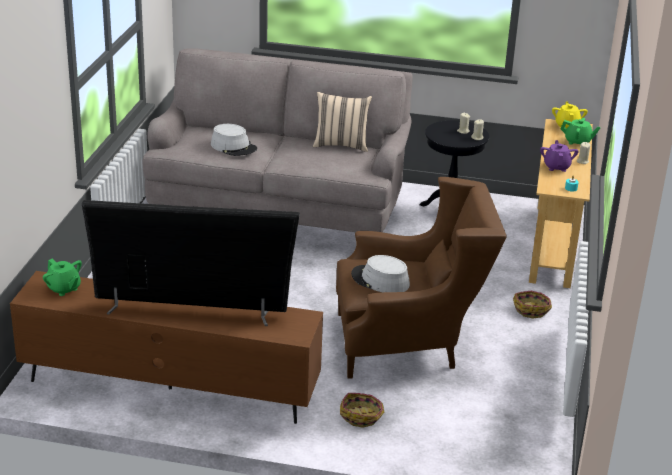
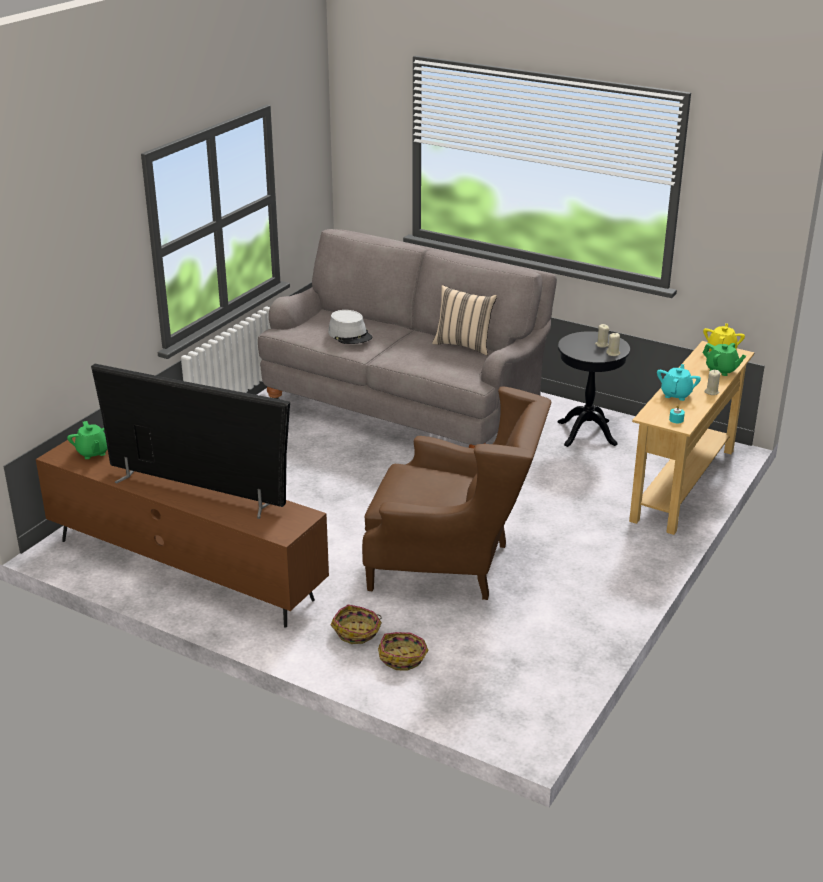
camera: 20 degrees right, 0 degrees up
grey hat [351,255,410,292] -> none
basket [513,291,552,318] -> basket moved to [378,632,429,671]
purple teapot [540,140,579,172] -> turquoise teapot [657,364,701,401]

